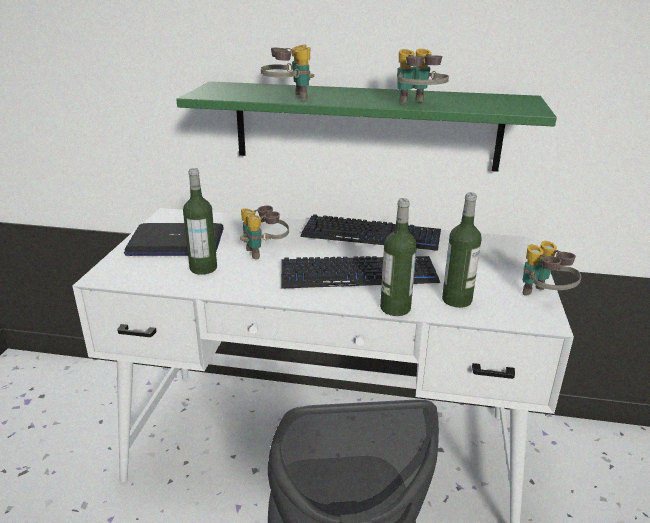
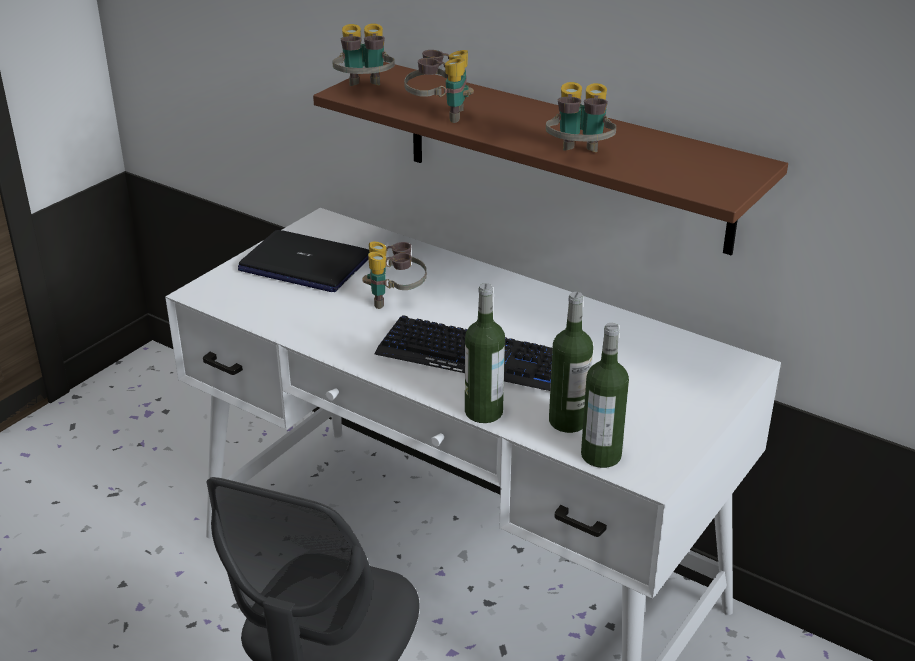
camera: 25 degrees right, 5 degrees up
green shelf [176,81,557,172] -> brown shelf [313,62,788,255]
bottle [183,168,217,275] -> bottle moved to [581,323,629,468]
keyboard [300,214,441,251] -> none
binoculars [523,241,581,296] -> binoculars moved to [332,23,395,86]

